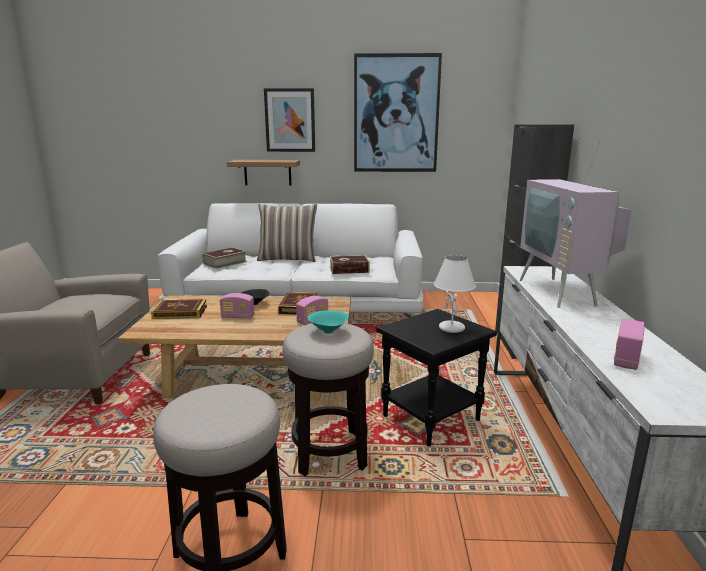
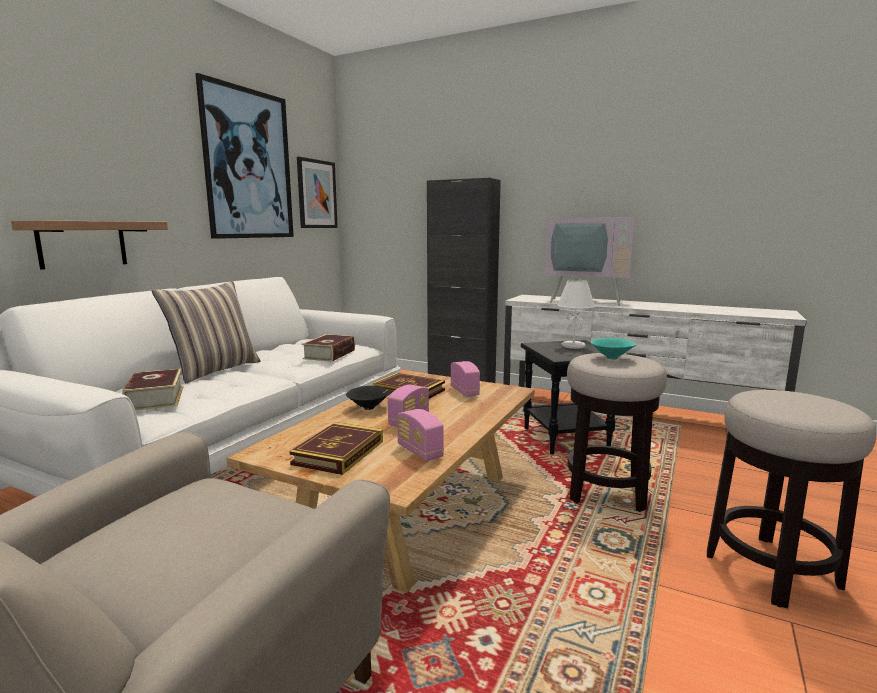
camera: 65 degrees left, 5 degrees down
picture [264,88,315,152] -> picture moved to [297,157,338,228]
radio [614,319,645,370] -> radio moved to [397,409,444,461]

